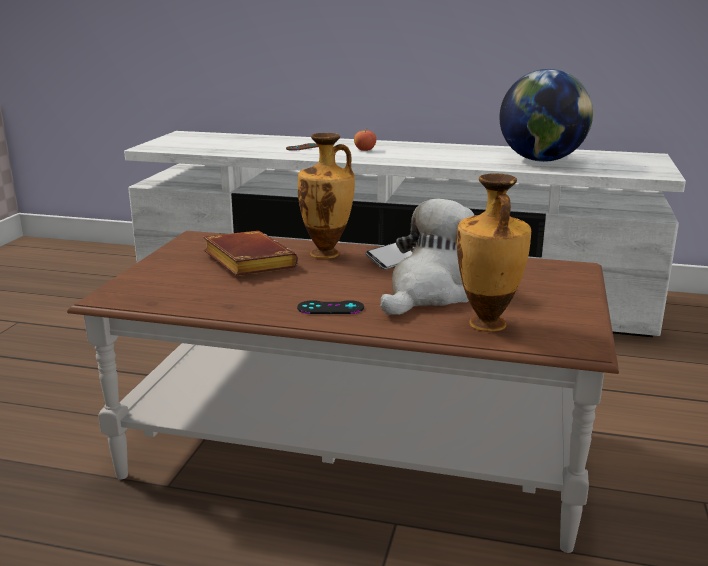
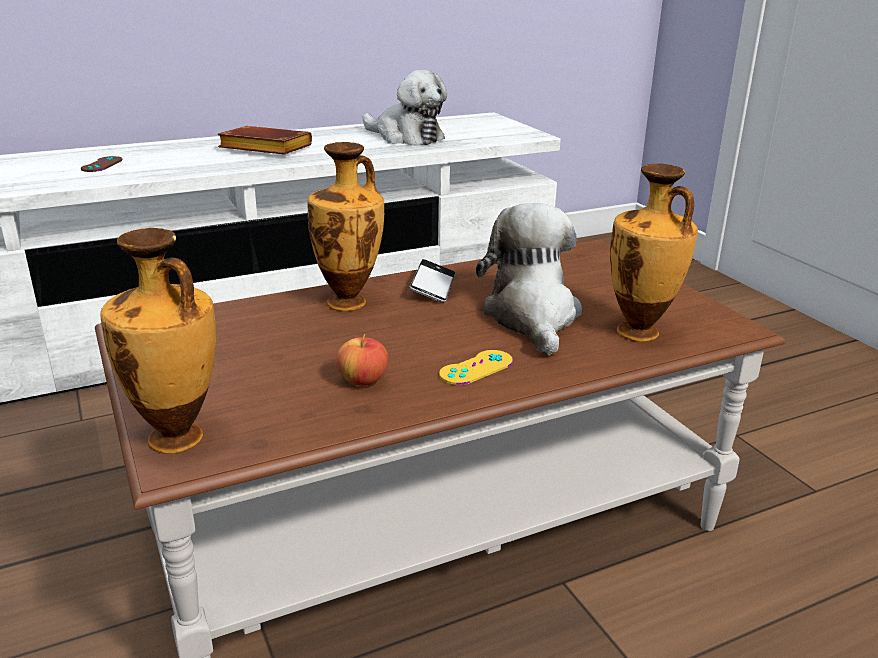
camera: 40 degrees left, 5 degrees up
brown book [203,231,298,276] -> brown book moved to [217,126,312,155]
black game controller [297,300,364,314] -> yellow game controller [439,350,513,385]
apple [354,128,376,151] -> apple moved to [336,334,388,386]
globe [499,69,593,162] -> plush toy [363,70,447,146]
none -> vase [100,228,216,454]

